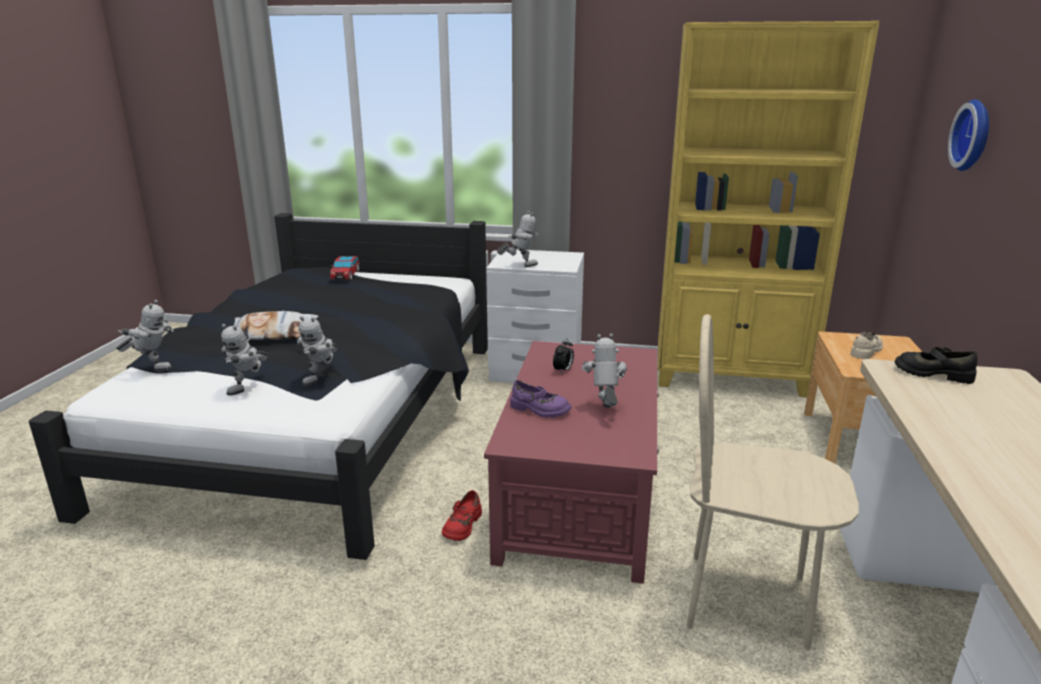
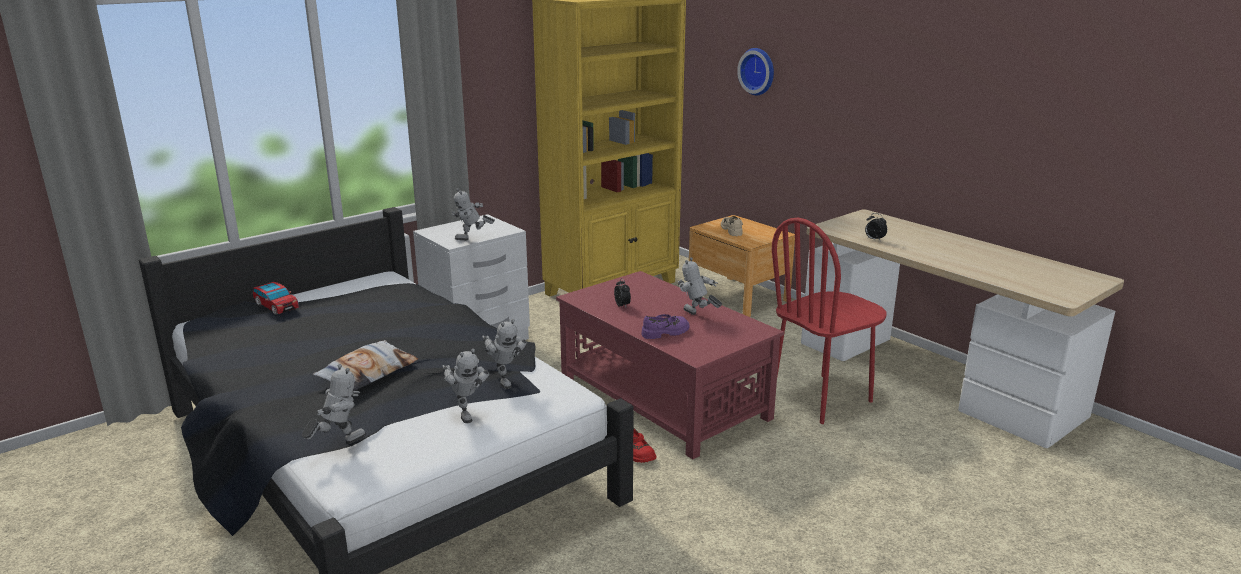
camera: 50 degrees left, 0 degrees up
toy robot [497,211,539,267] -> toy robot turned 135 degrees counterclockwise [451,188,495,240]
beige chair [687,314,859,650] -> red chair [772,218,886,424]
black shoe [895,347,978,384] -> none
none -> alarm clock [865,213,887,242]

